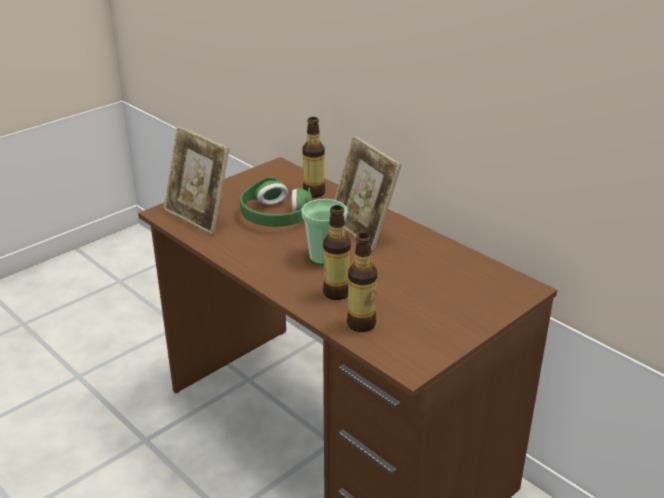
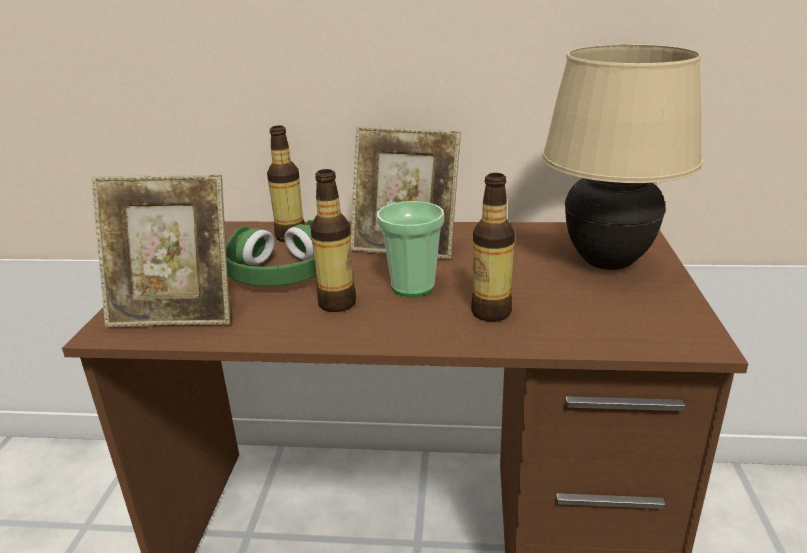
camera: 40 degrees left, 5 degrees down
bottle [347,233,377,332] -> bottle moved to [310,169,356,312]
none -> beige table lamp [542,44,703,270]

